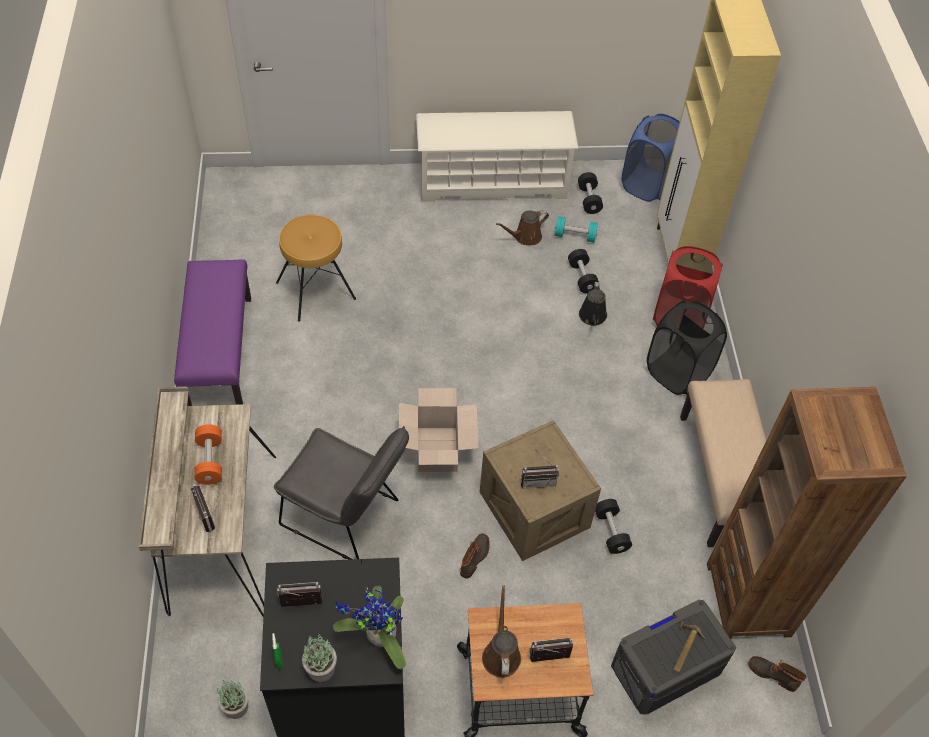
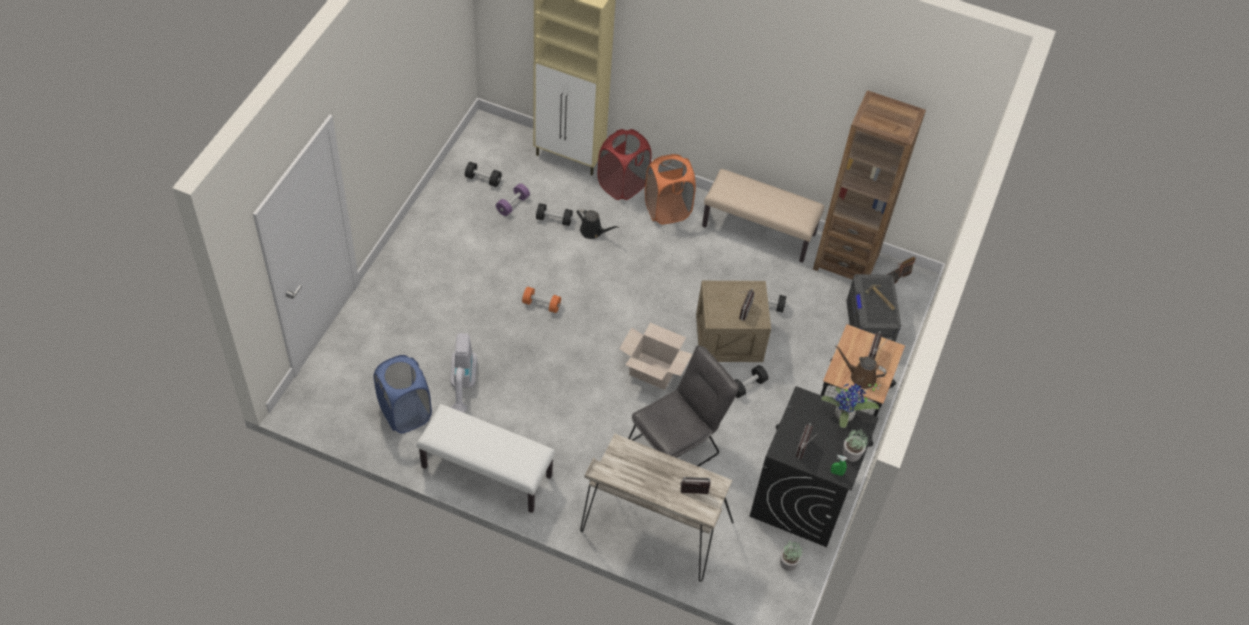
camera: 65 degrees left, 0 degrees up
purple bench [174,259,251,406] -> white bench [417,404,555,513]
orange dumbbell [194,424,222,485] -> orange dumbbell moved to [522,287,561,313]
brown stool [276,215,356,322] -> vacuum cleaner [450,333,477,412]
white shoe rack [416,111,579,202] -> none
boot [460,533,490,579] -> black dumbbell [735,365,768,398]
brown watering can [496,210,549,245] -> none
turquoise dumbbell [555,216,598,243] -> purple dumbbell [496,183,530,216]
blue laundry basket [622,114,680,202] -> blue laundry basket moved to [373,355,432,433]
black laundry basket [647,301,727,395] -> orange laundry basket [645,154,696,224]

